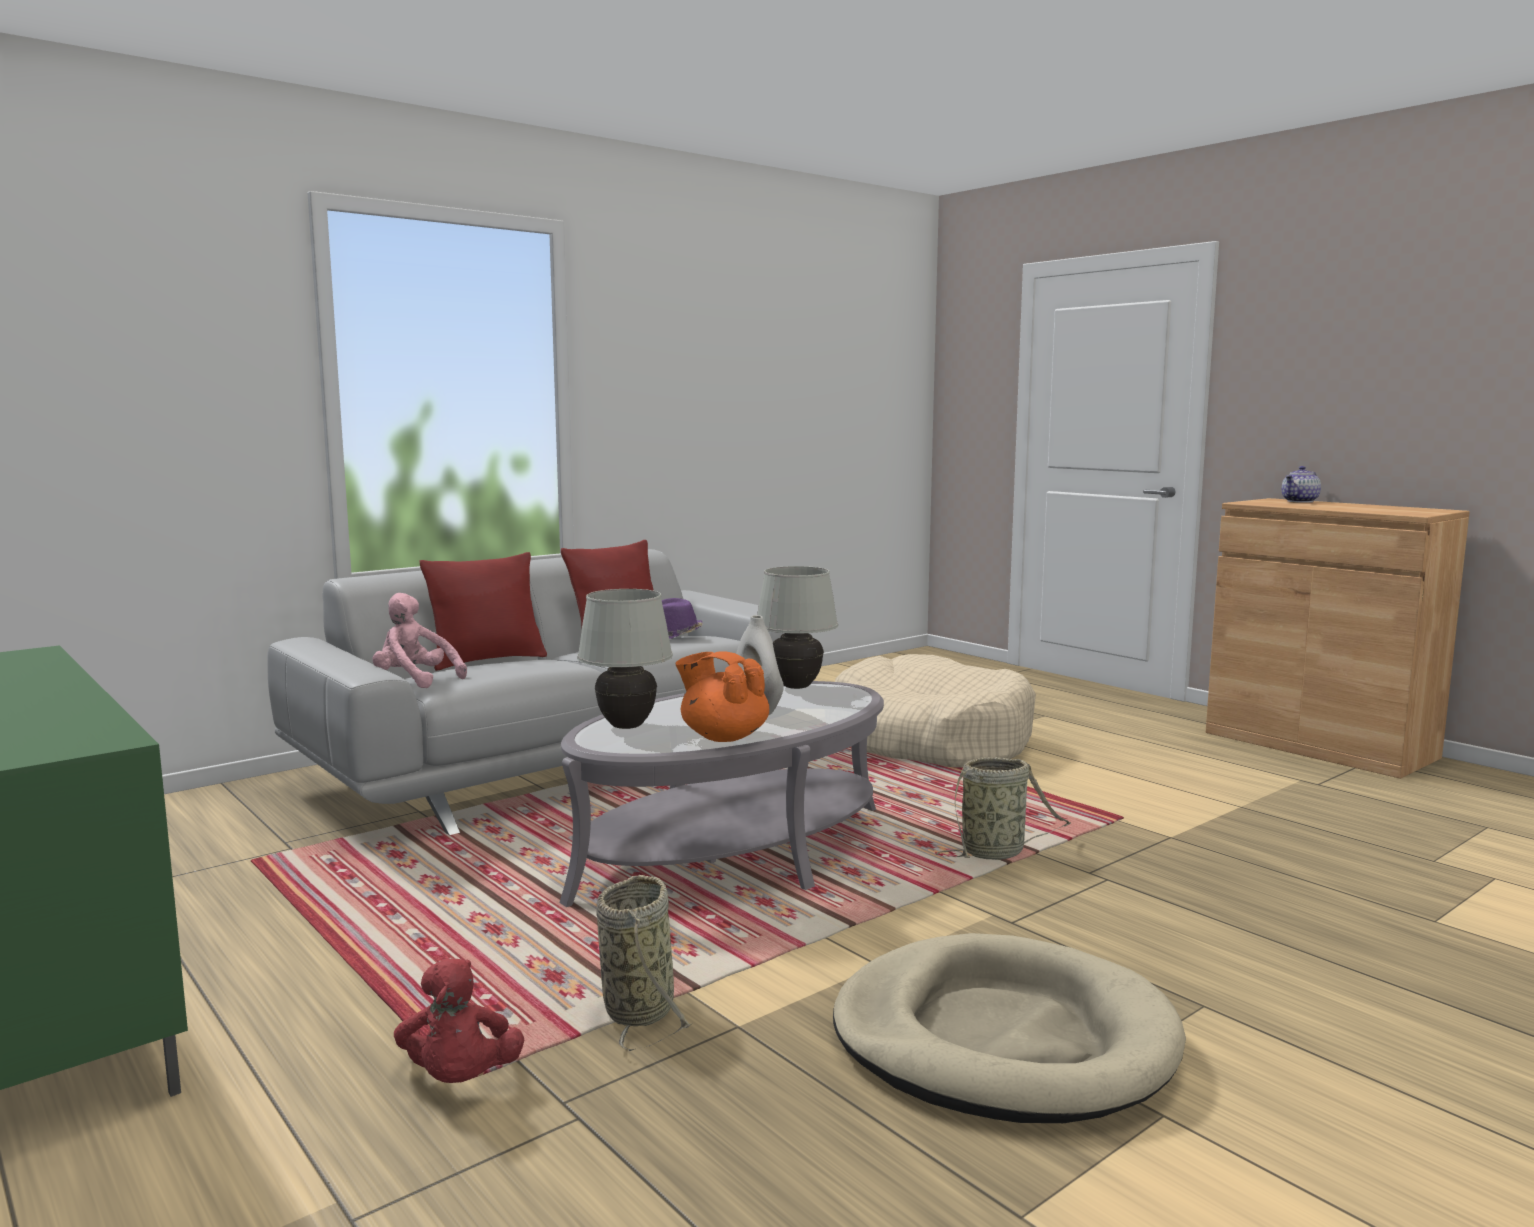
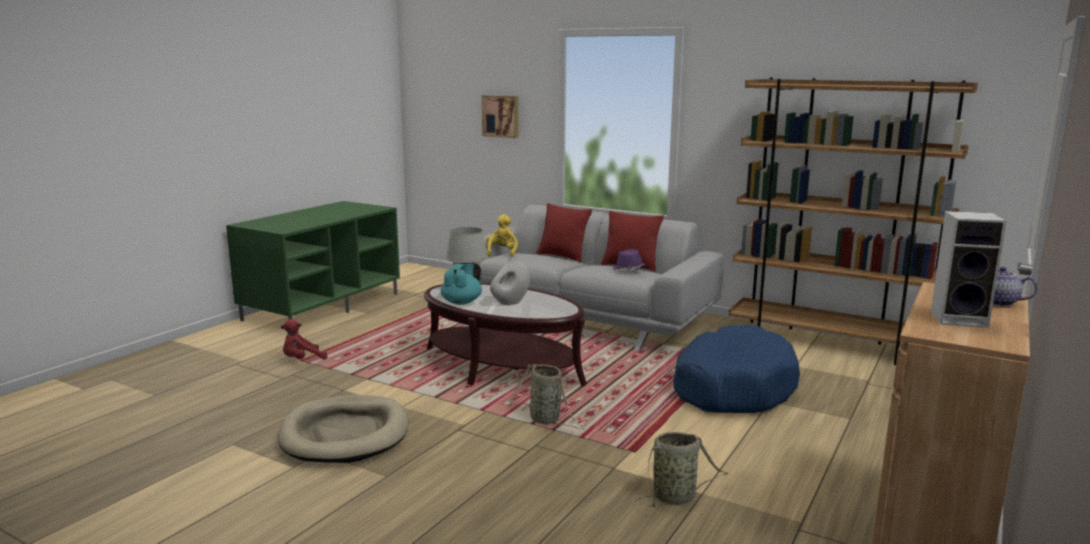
camera: 70 degrees right, 5 degrees up
pink plush toy [373,593,467,688] -> yellow plush toy [486,214,518,257]
grey coffee table [559,681,884,907] -> brown coffee table [424,283,587,386]
basket [596,875,693,1051] -> basket moved to [635,432,729,508]
orange teapot [676,651,769,742] -> turquoise teapot [441,264,482,305]
white table lamp [757,566,838,689] -> none
beige dog bed [835,654,1036,768] -> blue dog bed [673,325,800,413]
none -> picture [482,95,518,138]
none -> brown bookcase [729,78,978,365]
none -> speaker [931,211,1007,328]

